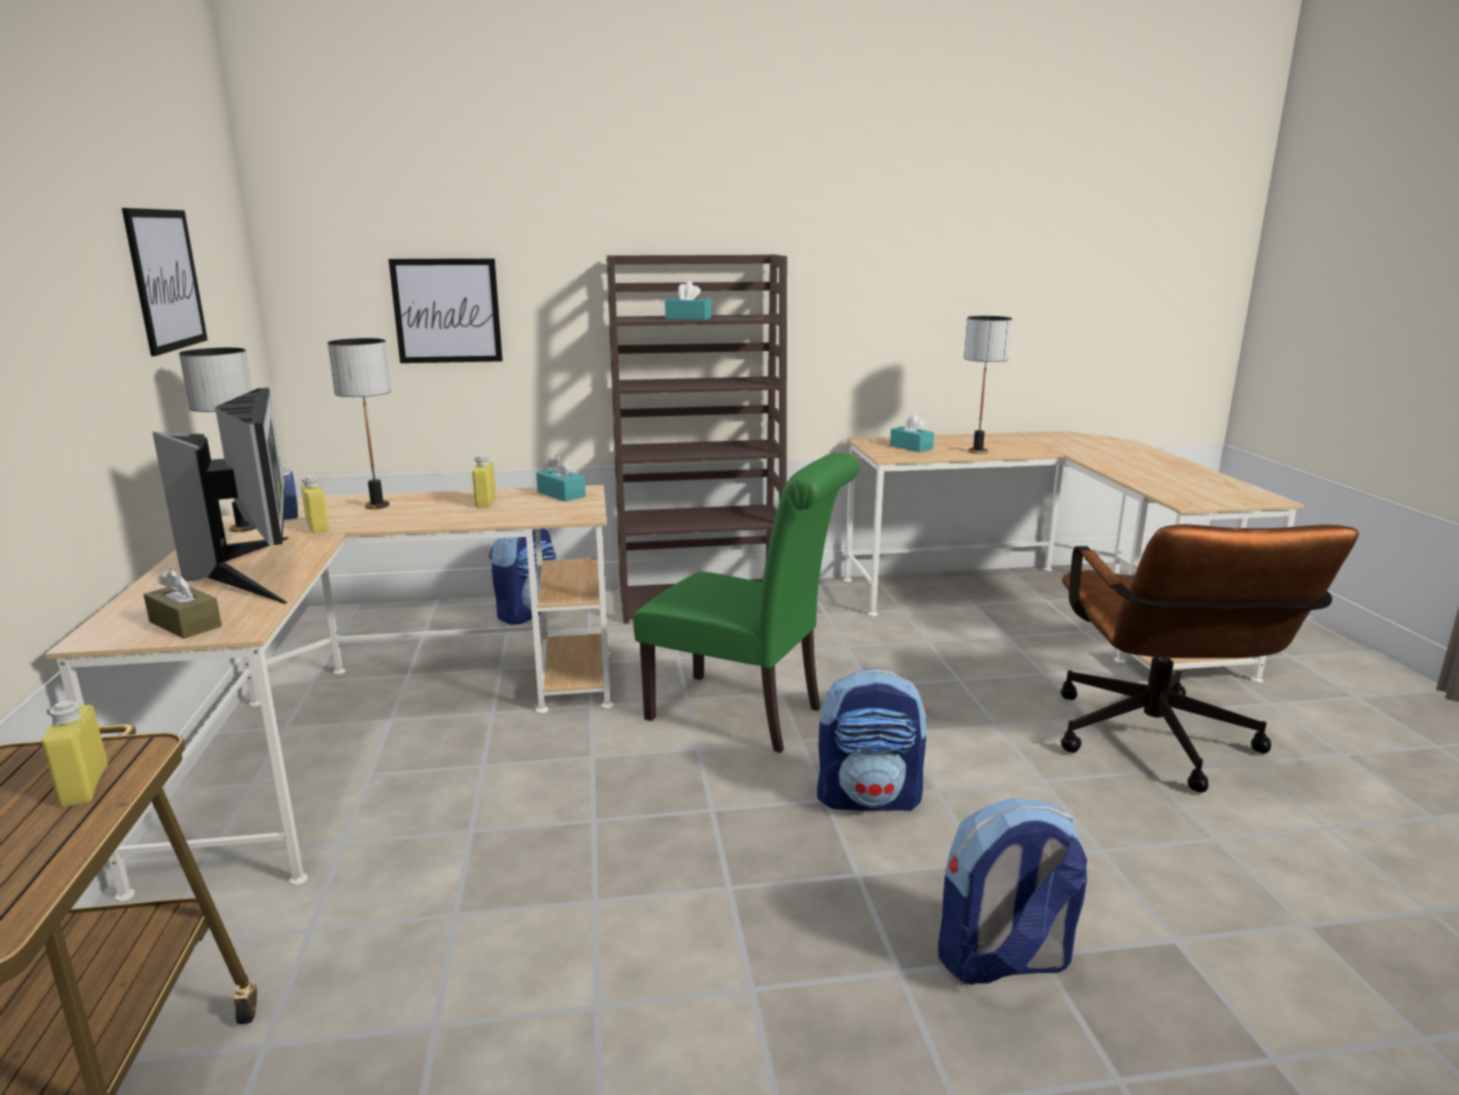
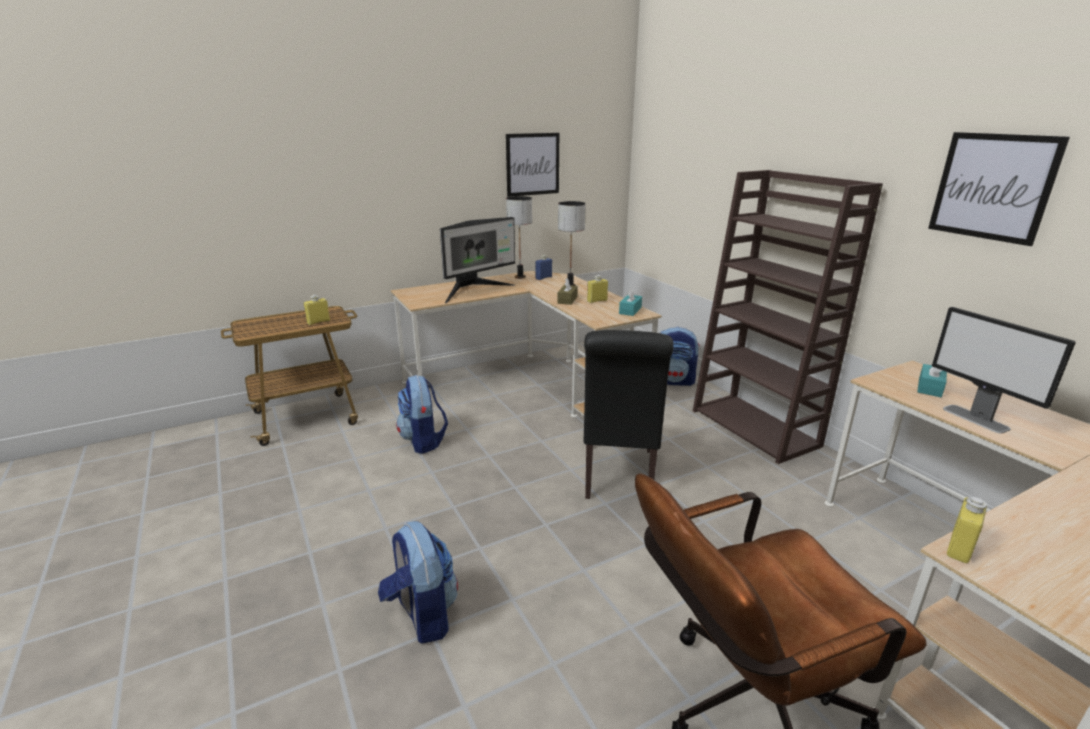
camera: 70 degrees right, 5 degrees up
brown tissue box [144,568,222,639] -> brown tissue box moved to [558,278,578,305]
yellow bottle [301,476,329,533] -> yellow bottle moved to [947,497,987,563]
picture [389,259,503,363] -> picture moved to [928,132,1070,246]
green chair [633,452,860,753] -> black chair [583,330,674,499]
turquoise tissue box [665,281,711,320] -> none
backpack [817,668,928,812] -> backpack moved to [396,375,448,454]
table lamp [964,316,1012,454] -> monitor [932,307,1076,433]

